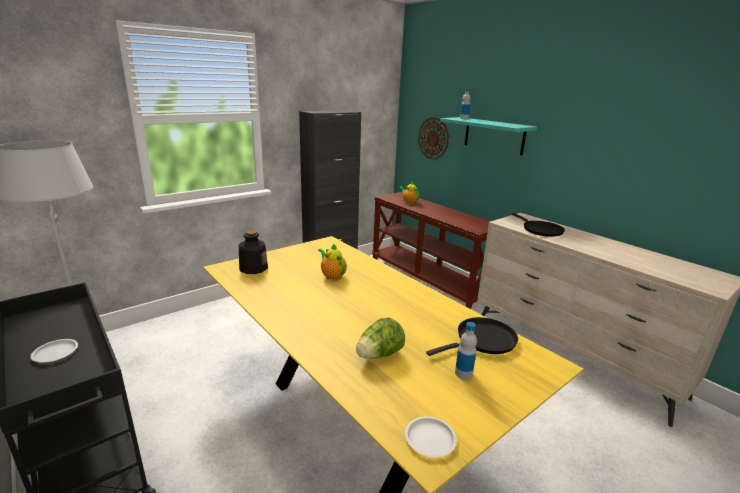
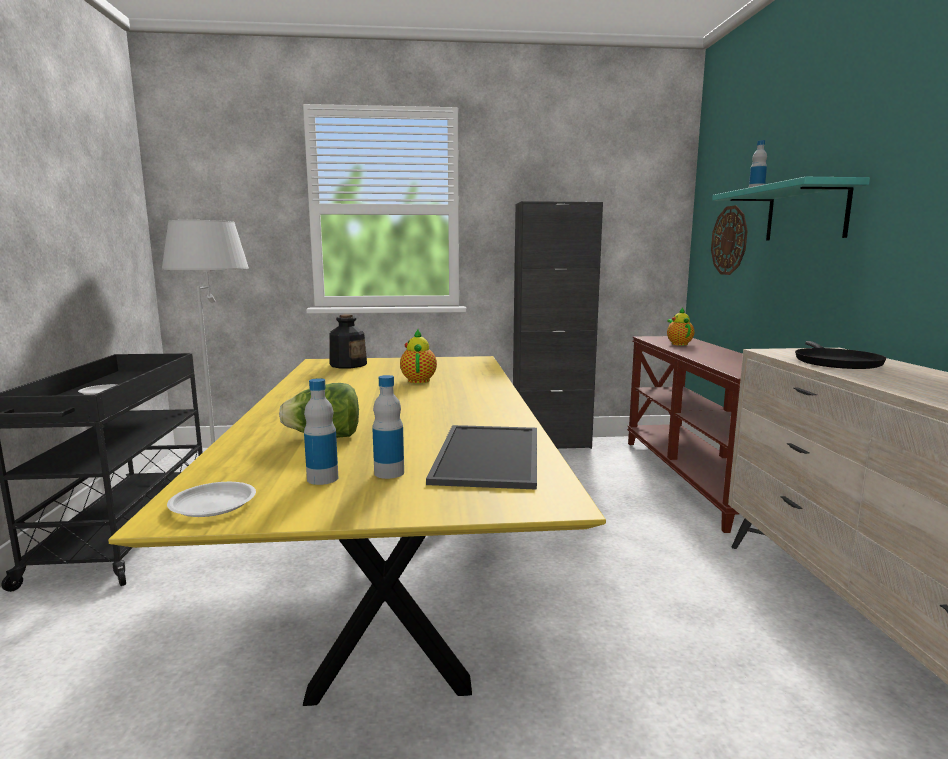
camera: 35 degrees right, 10 degrees down
black frying pan [426,317,518,356] -> tray [426,425,537,490]
none -> bottle [304,378,338,485]

